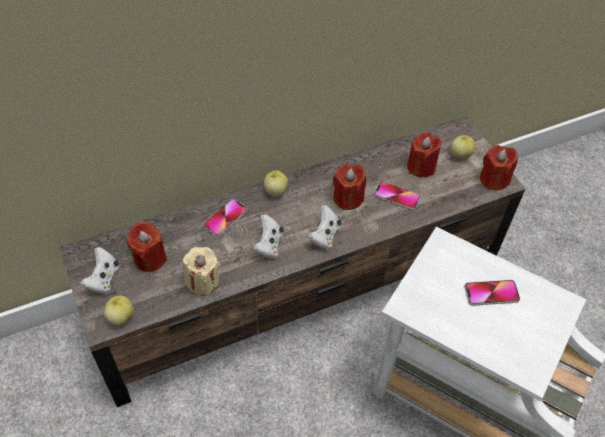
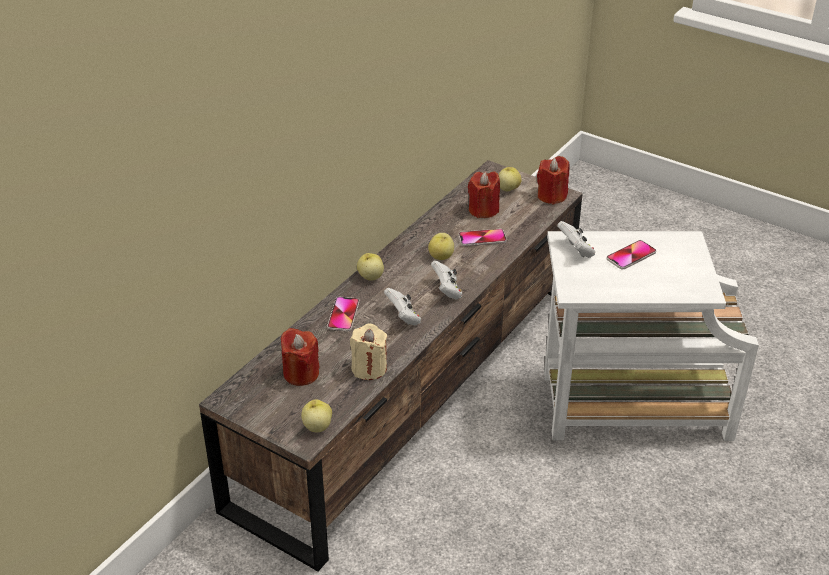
camera: 30 degrees left, 15 degrees down
white game controller [80,247,120,294] -> white game controller moved to [557,221,595,258]
red candle [333,164,366,210] -> apple [428,233,454,260]

